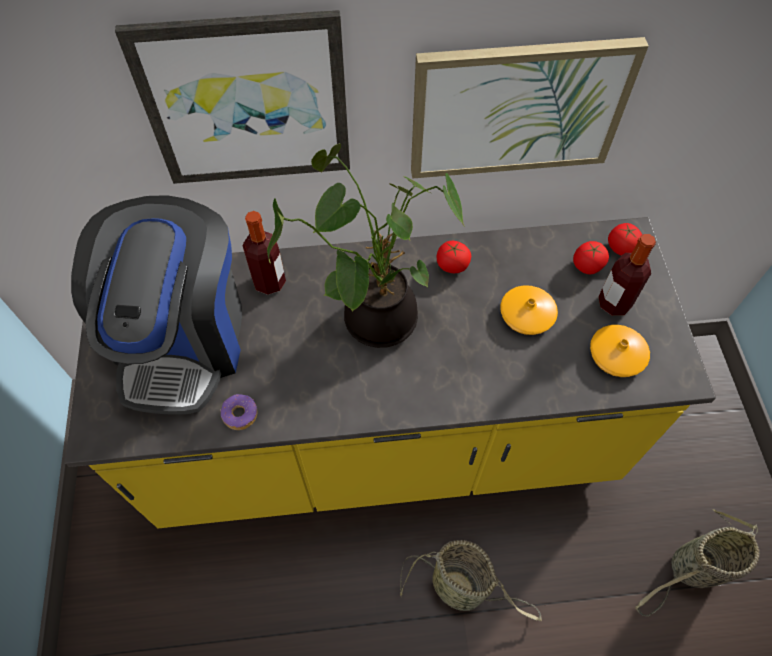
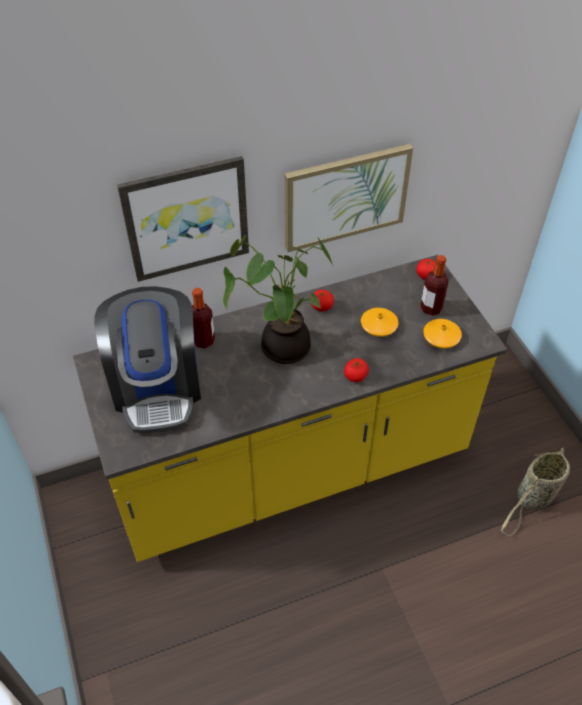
camera: 15 degrees left, 10 degrees down
donut [221,394,257,430] -> none
basket [400,540,542,621] -> none
tomato [573,241,609,274] -> tomato moved to [344,358,369,382]

